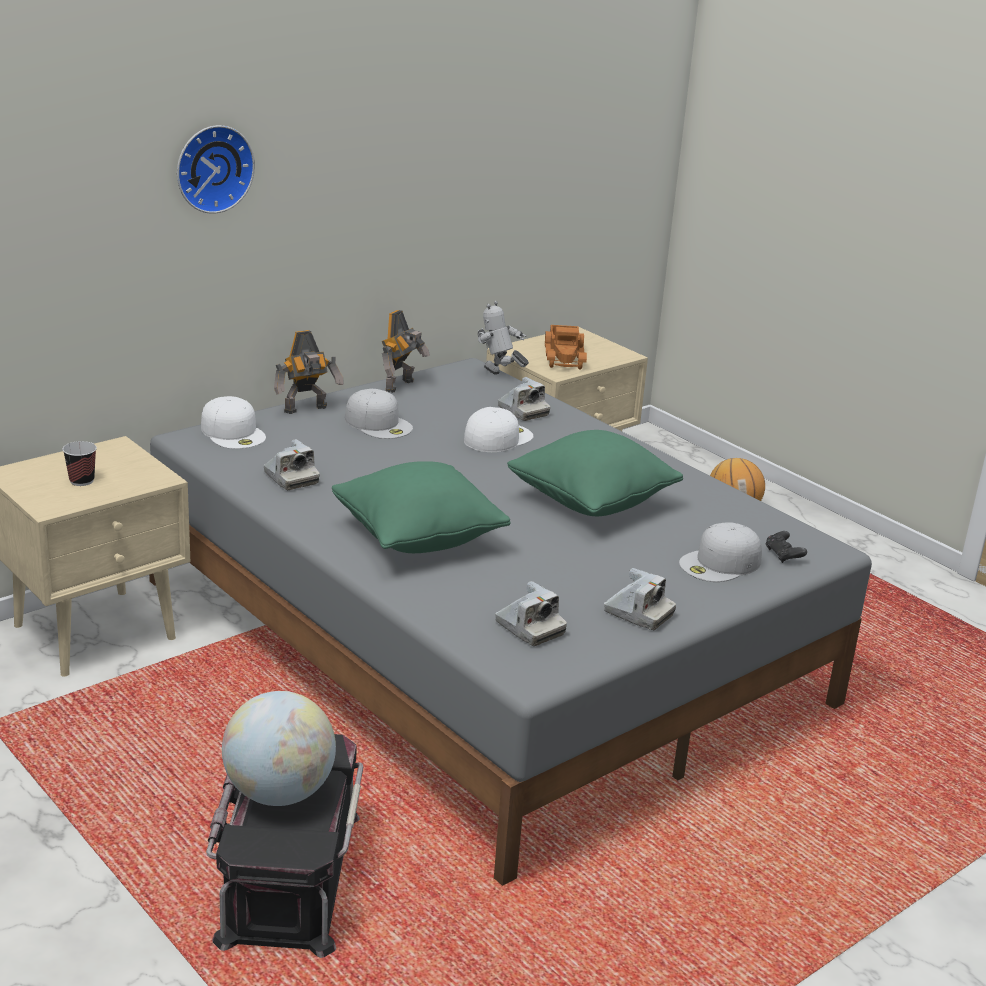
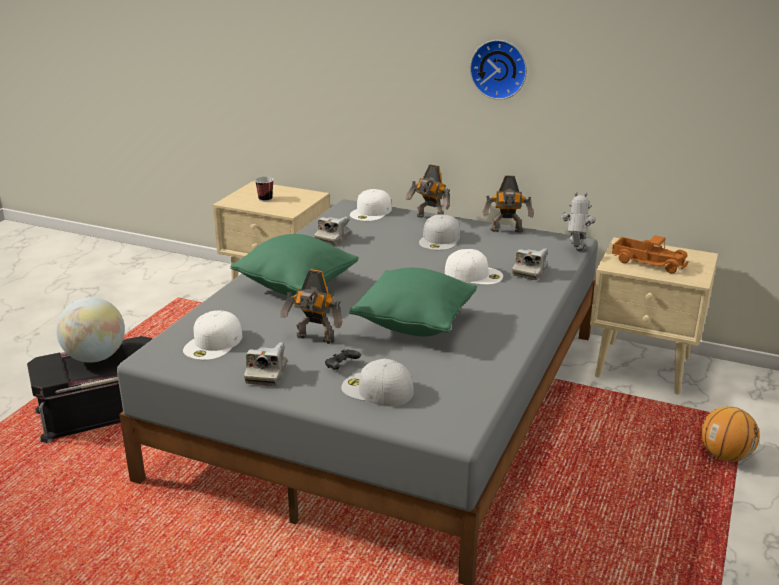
camera: 65 degrees right, 0 degrees up
wall clock [177,125,255,214] -> wall clock moved to [470,40,527,100]
camera [495,581,567,646] -> white cap [183,310,242,360]
toy truck [545,325,587,370] -> toy truck turned 120 degrees counterclockwise [612,235,689,273]
black game controller [766,531,807,563] -> black game controller moved to [325,349,361,370]
none -> toy robot [280,269,342,344]

